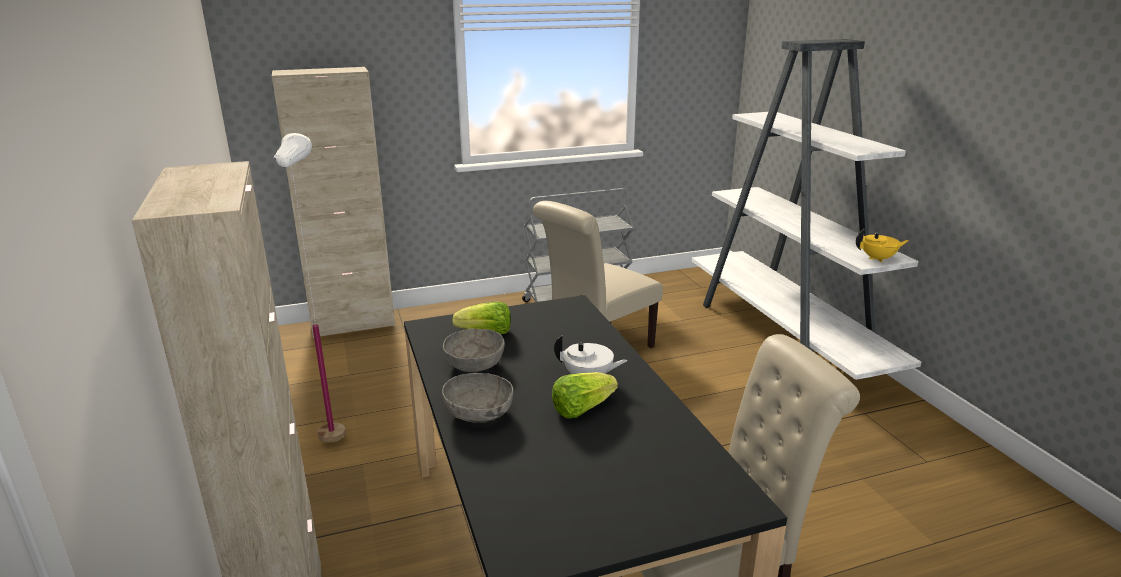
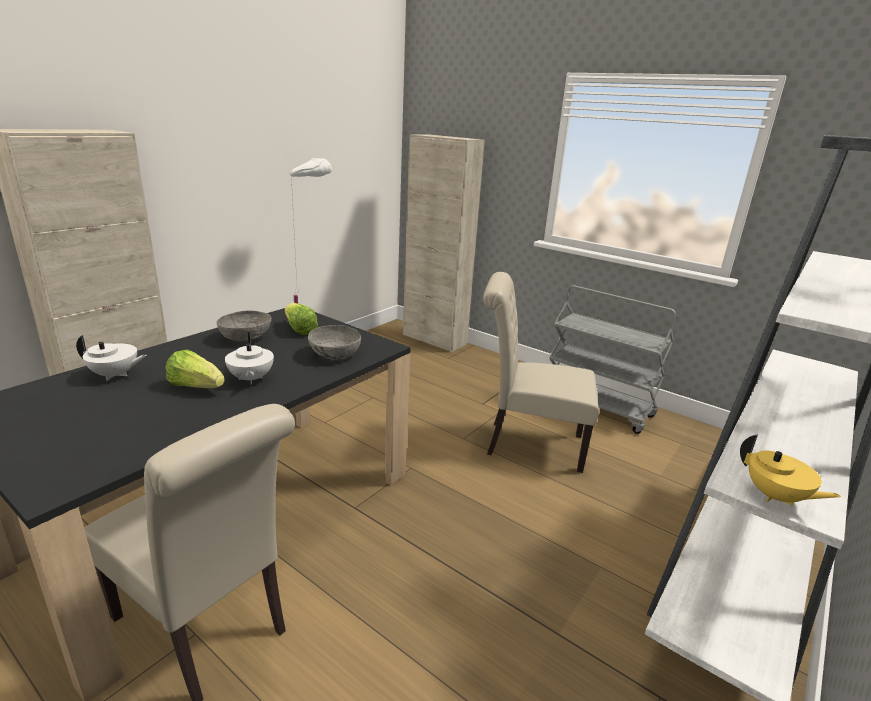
camera: 55 degrees right, 0 degrees up
grey bowl [442,373,514,423] -> grey bowl moved to [308,325,361,360]
none -> white teapot [76,335,147,381]

